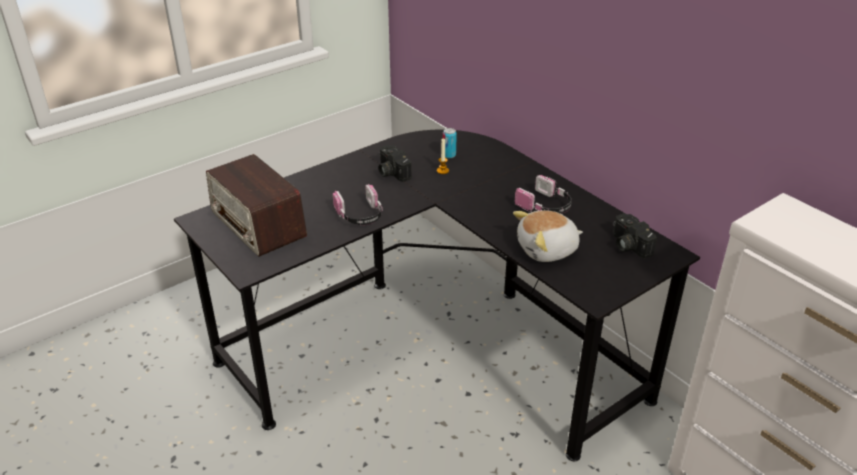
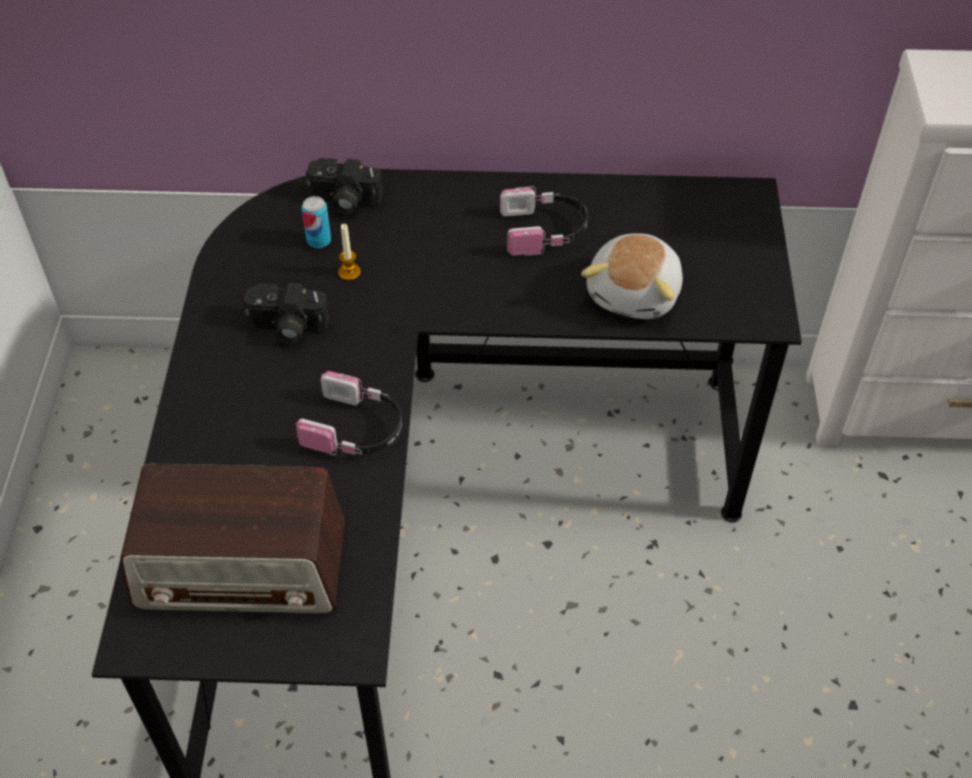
camera: 50 degrees left, 15 degrees up
camera [613,213,657,258] -> camera moved to [306,158,383,215]

